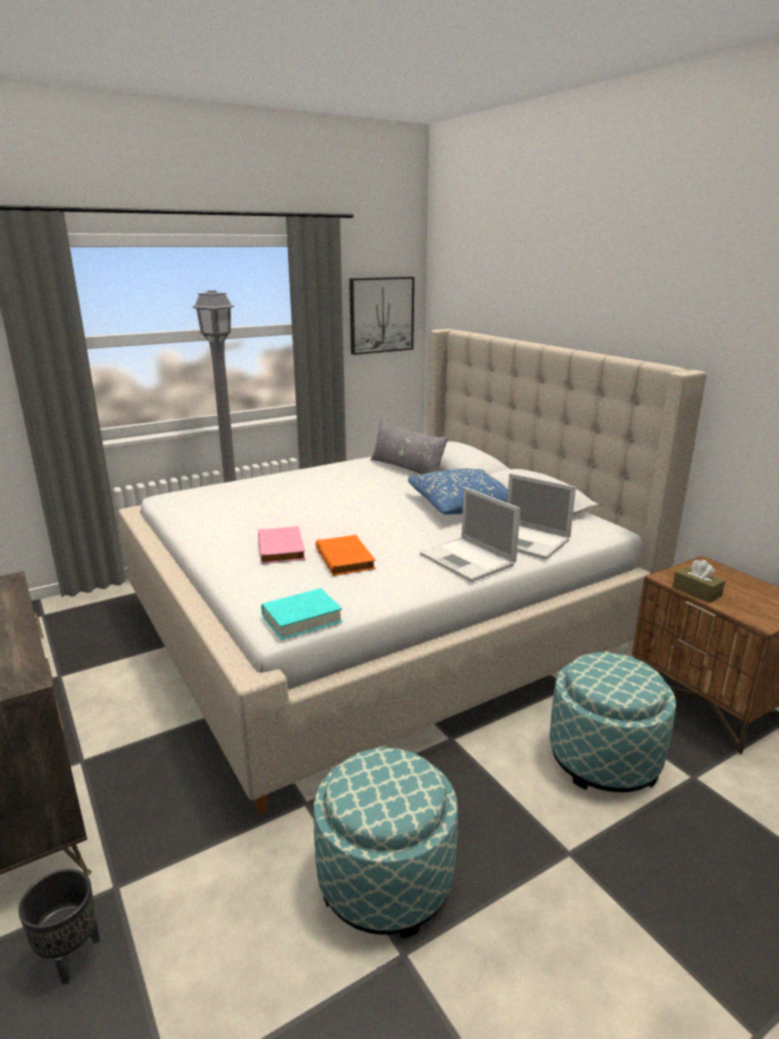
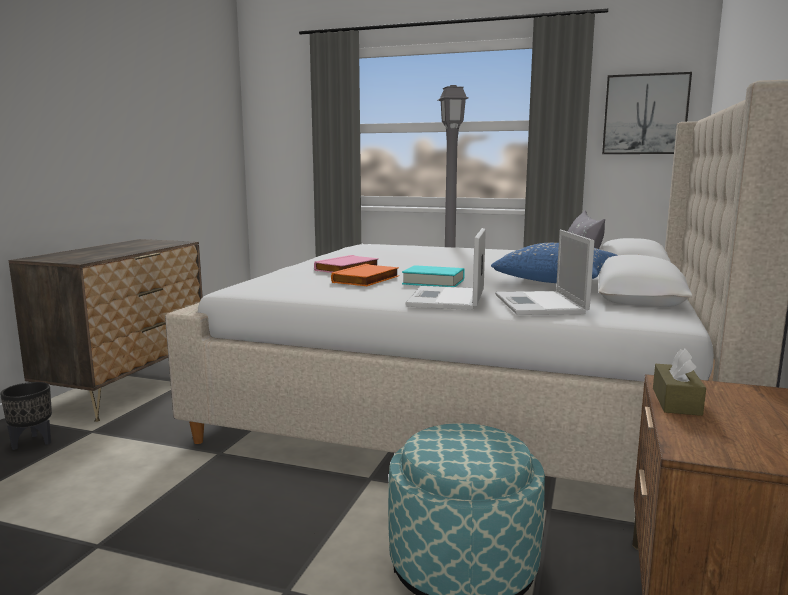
camera: 50 degrees right, 10 degrees down
turquoise book [261,588,342,640] -> turquoise book moved to [402,265,465,287]
ottoman [314,748,458,939] -> none

